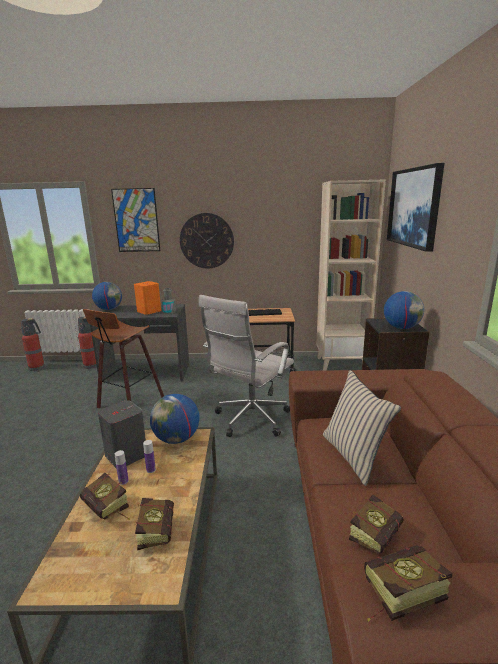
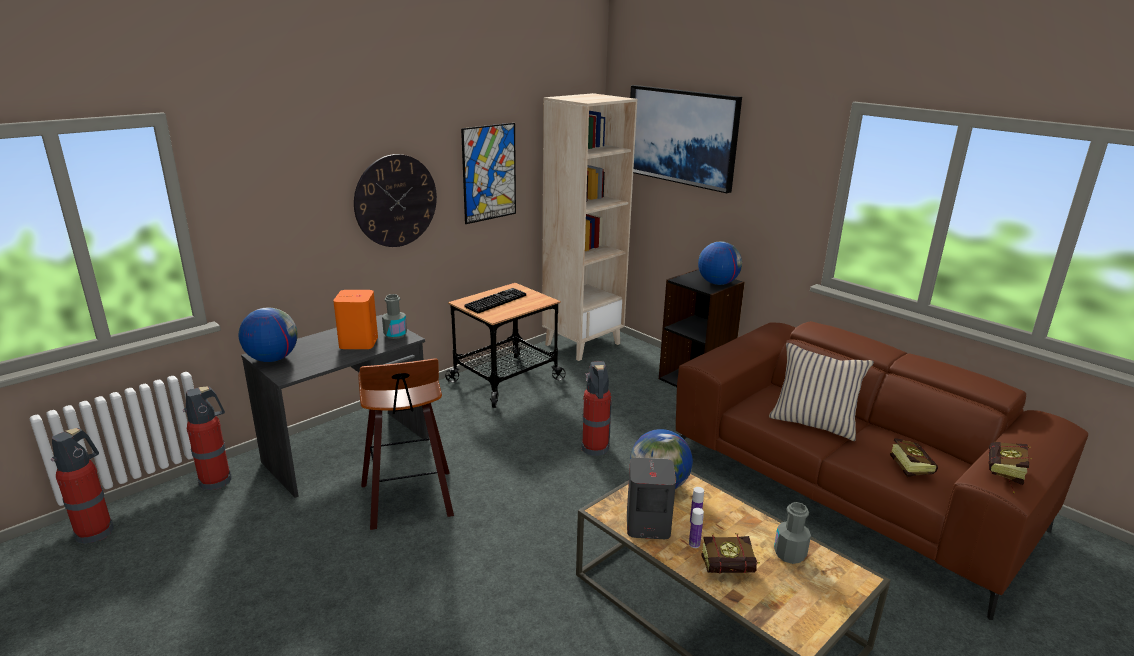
camera: 45 degrees left, 5 degrees up
picture [111,188,160,252] -> picture moved to [461,123,516,224]
book [134,498,174,550] -> grey bottle [774,502,811,564]
white office chair [199,295,294,437] -> fire extinguisher [581,361,612,456]

